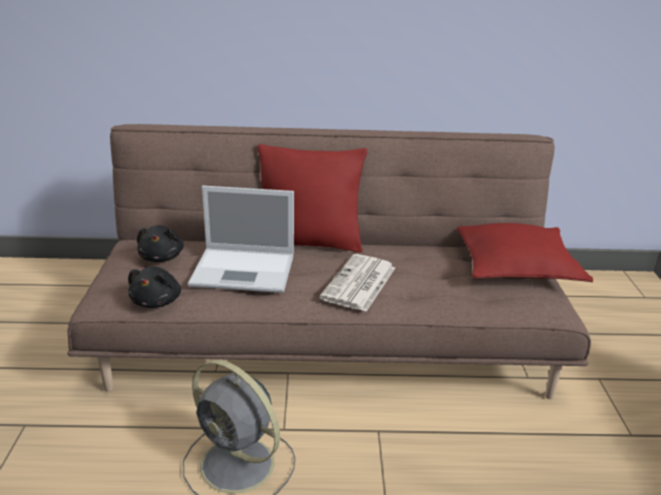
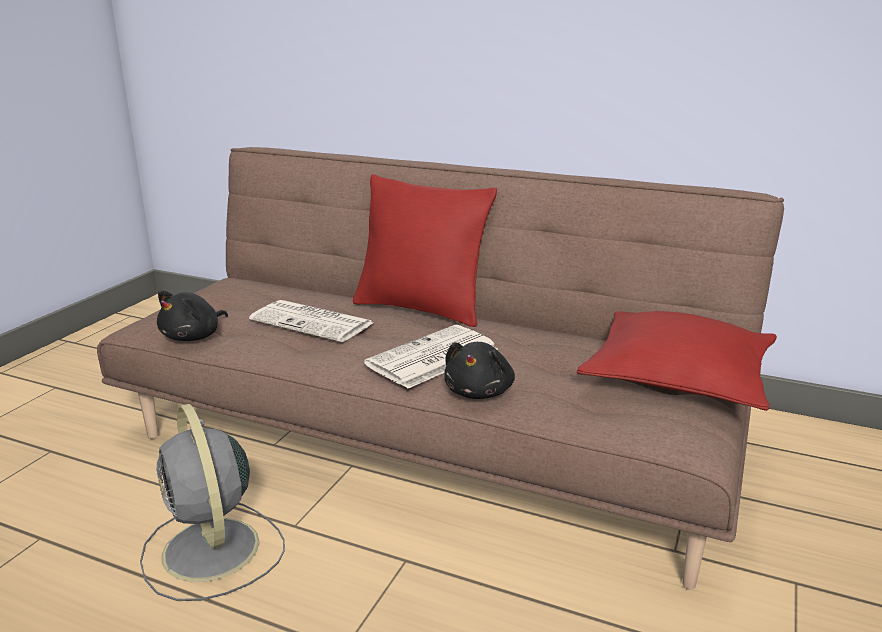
camera: 25 degrees right, 5 degrees down
black plush toy [137,225,184,262] -> black plush toy moved to [444,342,515,399]
laptop [188,186,294,293] -> newspaper [249,300,373,342]

